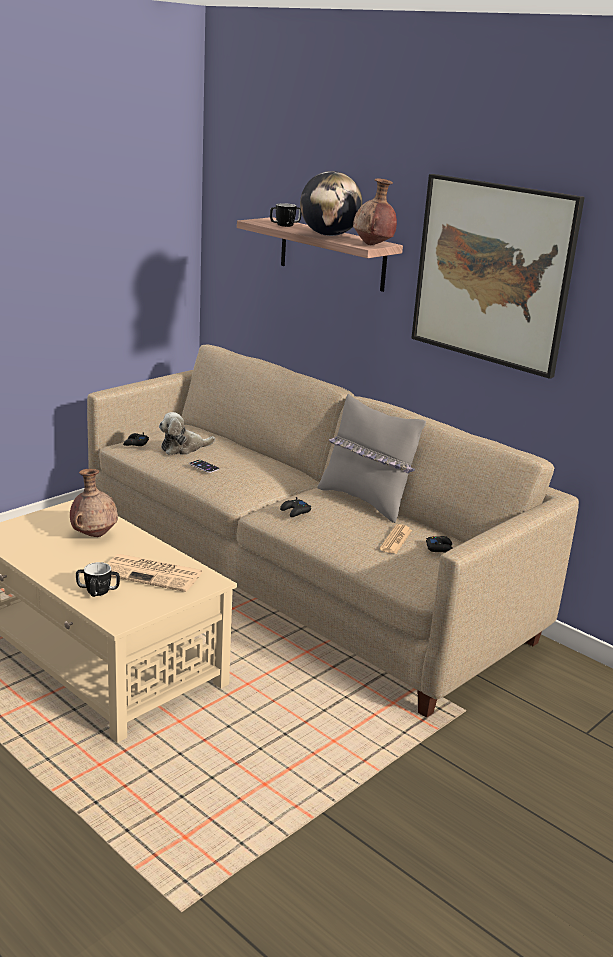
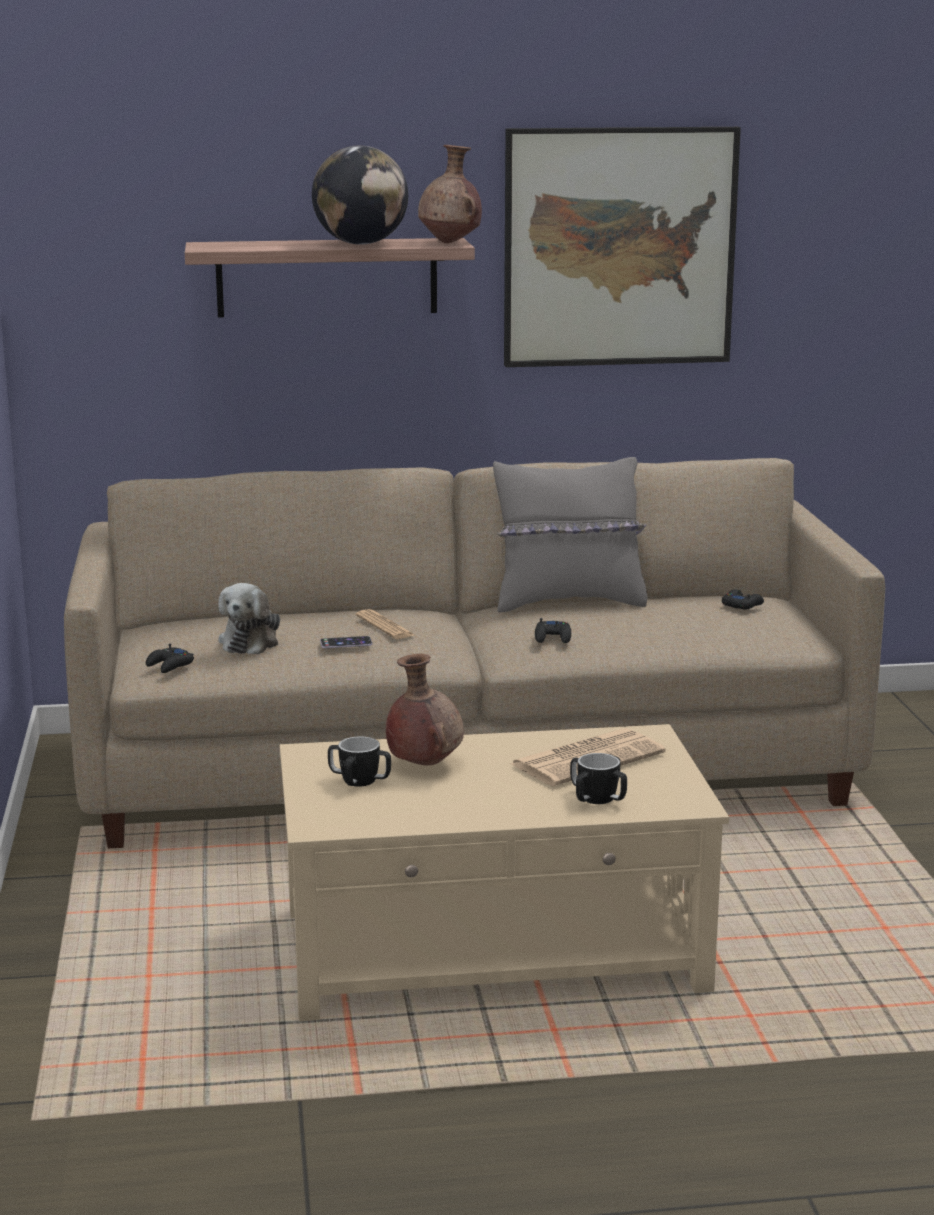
camera: 50 degrees left, 5 degrees down
mug [270,203,302,227] -> mug moved to [328,736,391,787]
newspaper [380,524,412,554] -> newspaper moved to [355,609,416,639]

